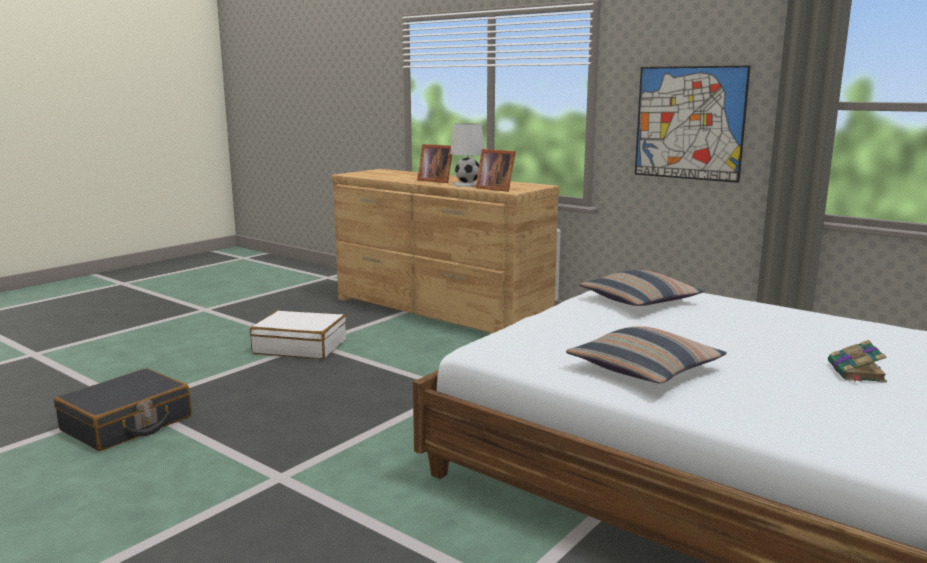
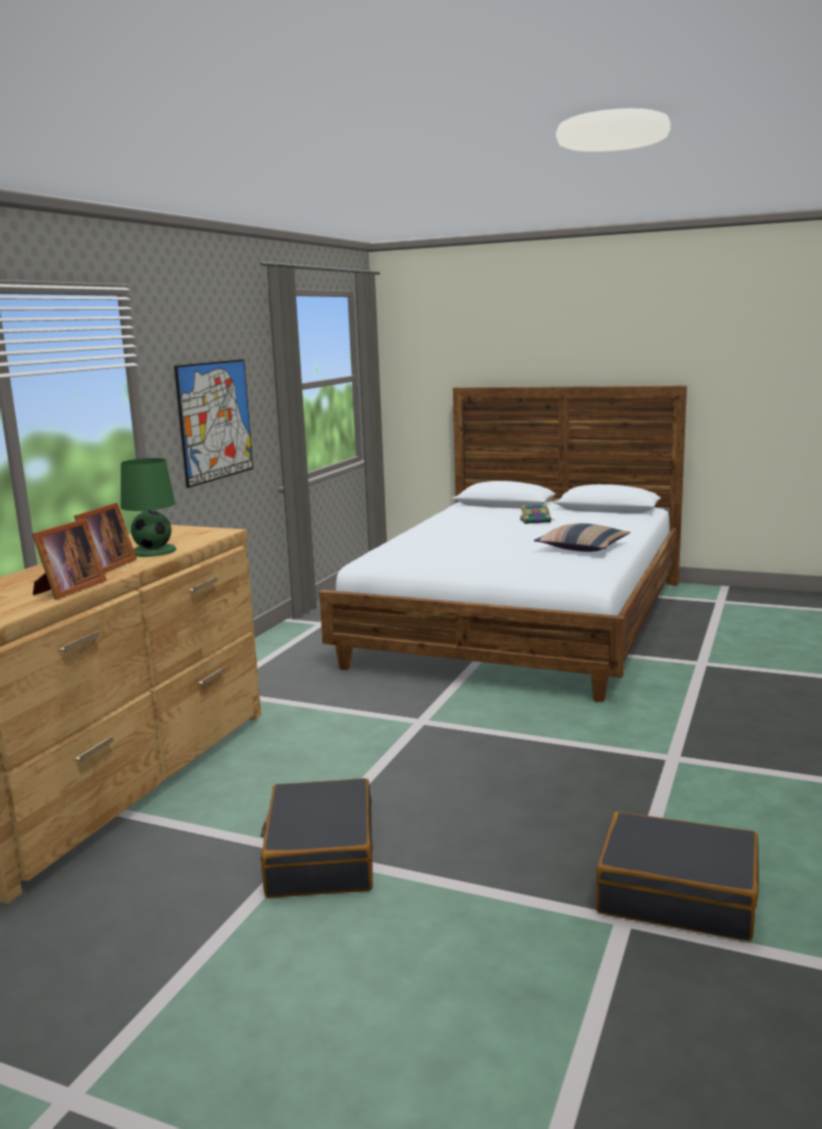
camera: 105 degrees left, 0 degrees up
white suitcase [250,310,346,359] -> black suitcase [260,778,373,898]
white table lamp [450,123,485,187] -> green table lamp [121,458,177,557]
picture frame [475,149,516,192] -> picture frame moved to [32,518,107,600]
pillow [579,270,704,306] -> none

